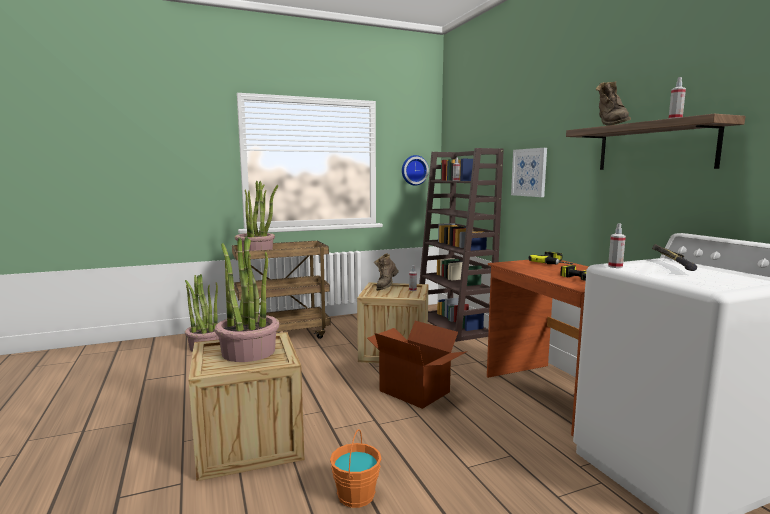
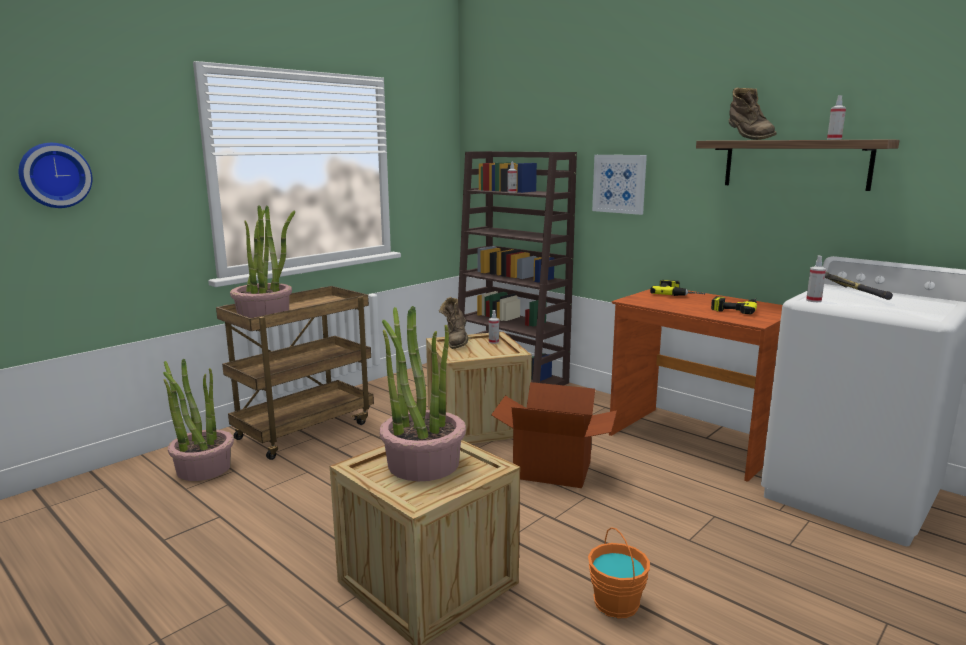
camera: 25 degrees left, 5 degrees up
wall clock [402,155,429,186] -> wall clock moved to [19,143,92,208]

